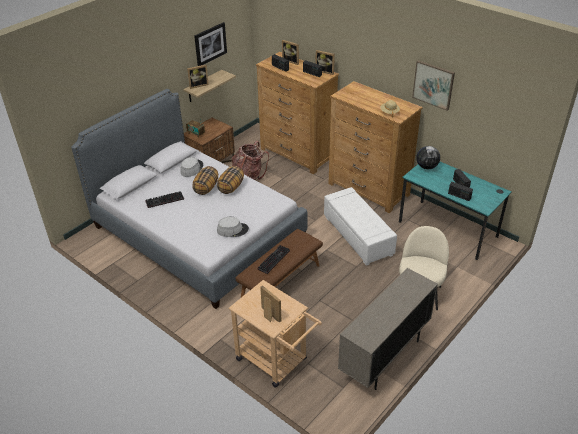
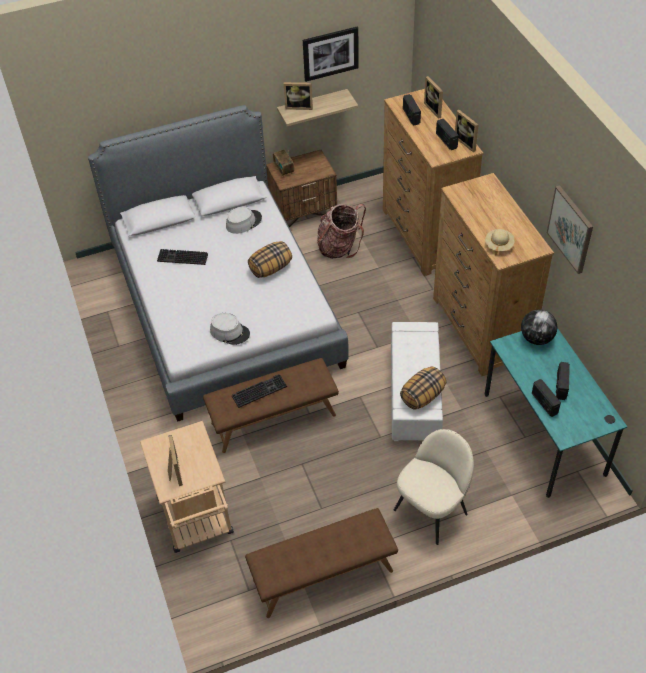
camera: 30 degrees right, 10 degrees up
pillow [192,166,218,195] -> pillow moved to [400,367,446,410]
beige cabinet [338,268,438,390] -> brown bench [245,508,398,618]

